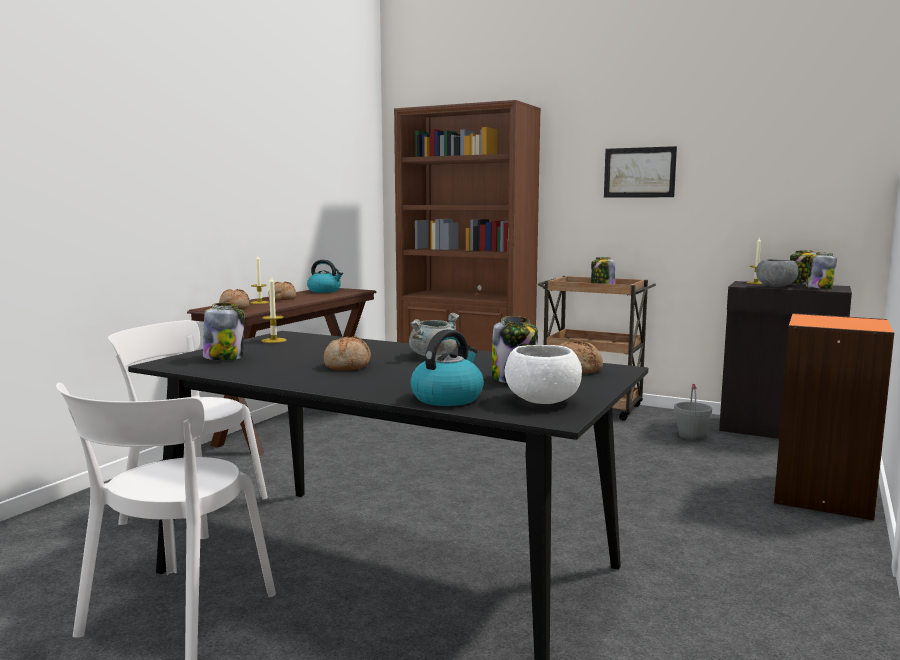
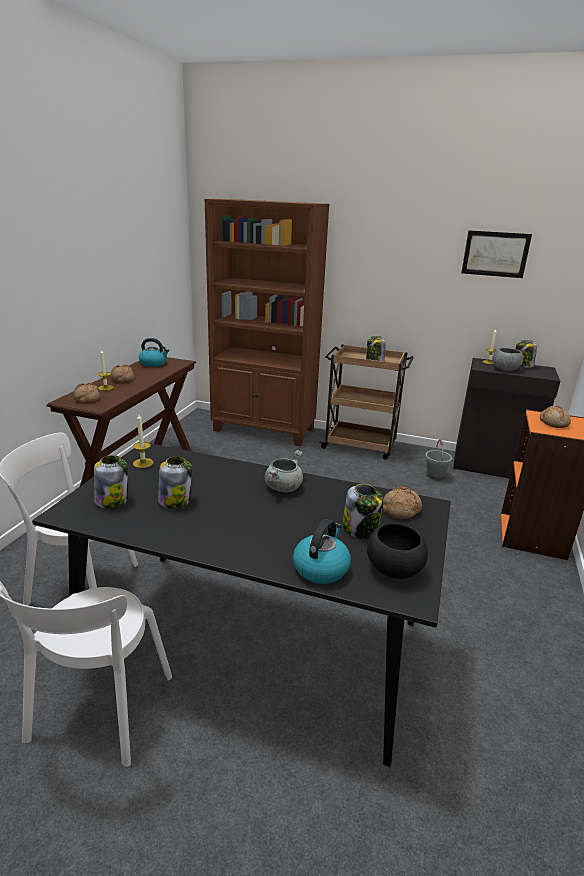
camera: 10 degrees left, 15 degrees up
bread [324,336,371,371] -> bread moved to [540,406,571,428]
white bowl [505,345,582,404] -> black bowl [367,523,428,579]
picture [604,146,677,198] -> picture moved to [462,230,532,278]
jar [806,252,837,289] -> jar moved to [158,456,192,508]

